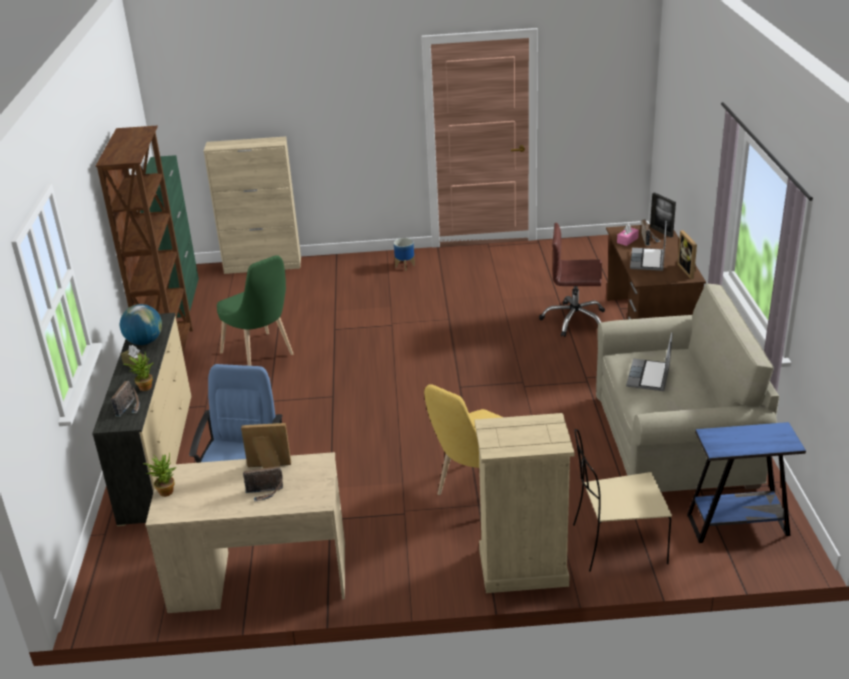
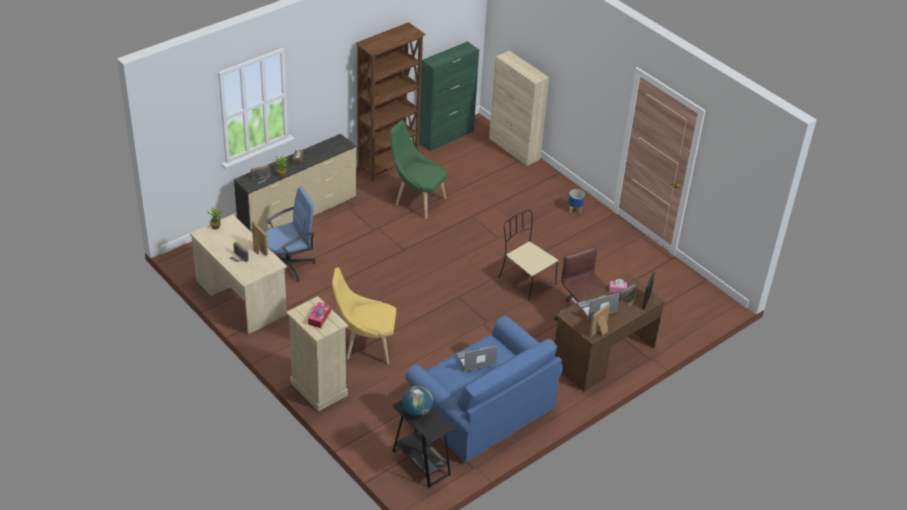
camera: 50 degrees right, 10 degrees up
globe [120,304,162,345] -> globe moved to [402,386,433,417]
green chair [217,255,293,366] -> green chair turned 105 degrees clockwise [390,121,447,219]
beige chair [573,429,672,572] -> beige chair moved to [499,210,558,302]
beige sofa [596,284,779,492] -> blue sofa [405,316,563,463]
blue side table [687,422,806,543] -> black side table [393,400,455,488]
none -> tissue box [308,302,331,328]

